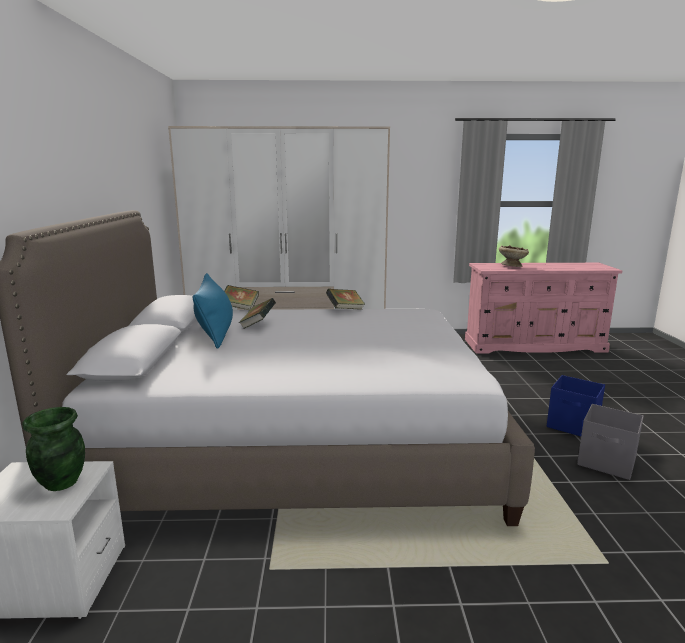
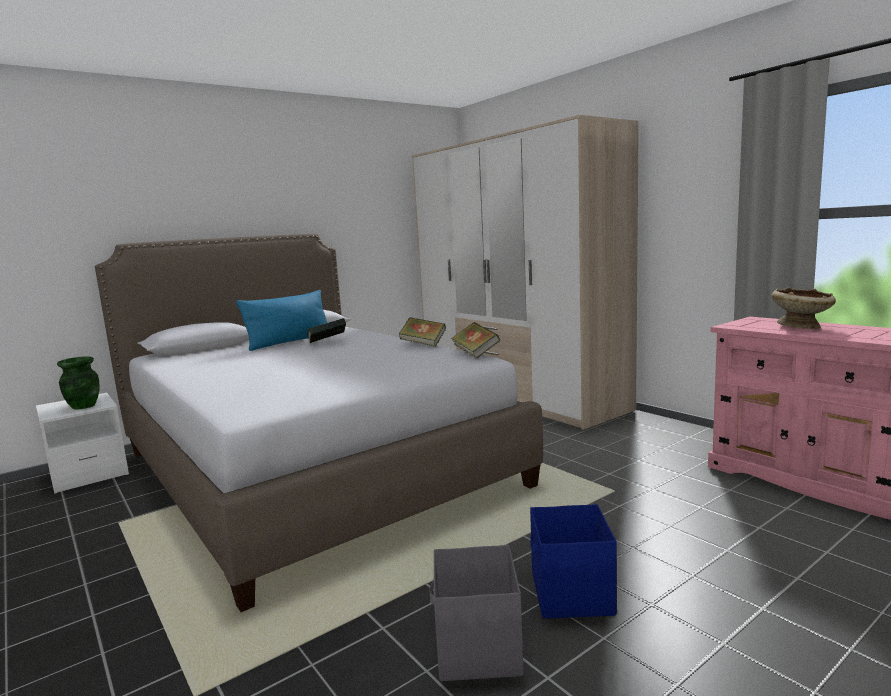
camera: 55 degrees right, 5 degrees down
book [224,285,259,311] -> book moved to [451,322,500,359]

